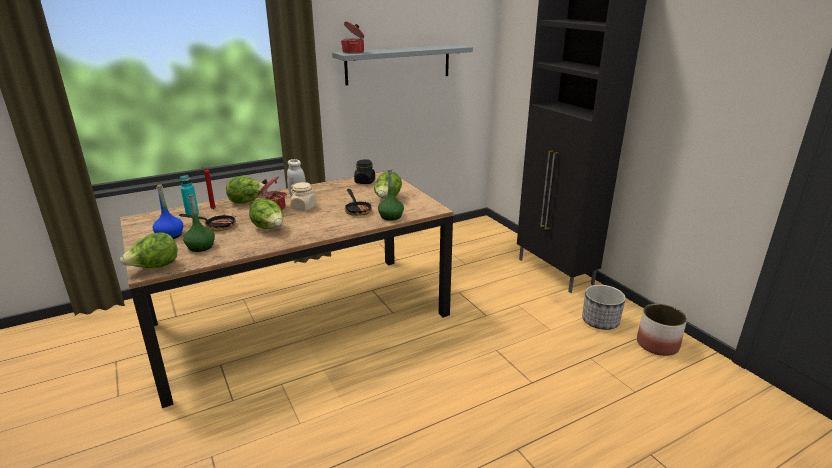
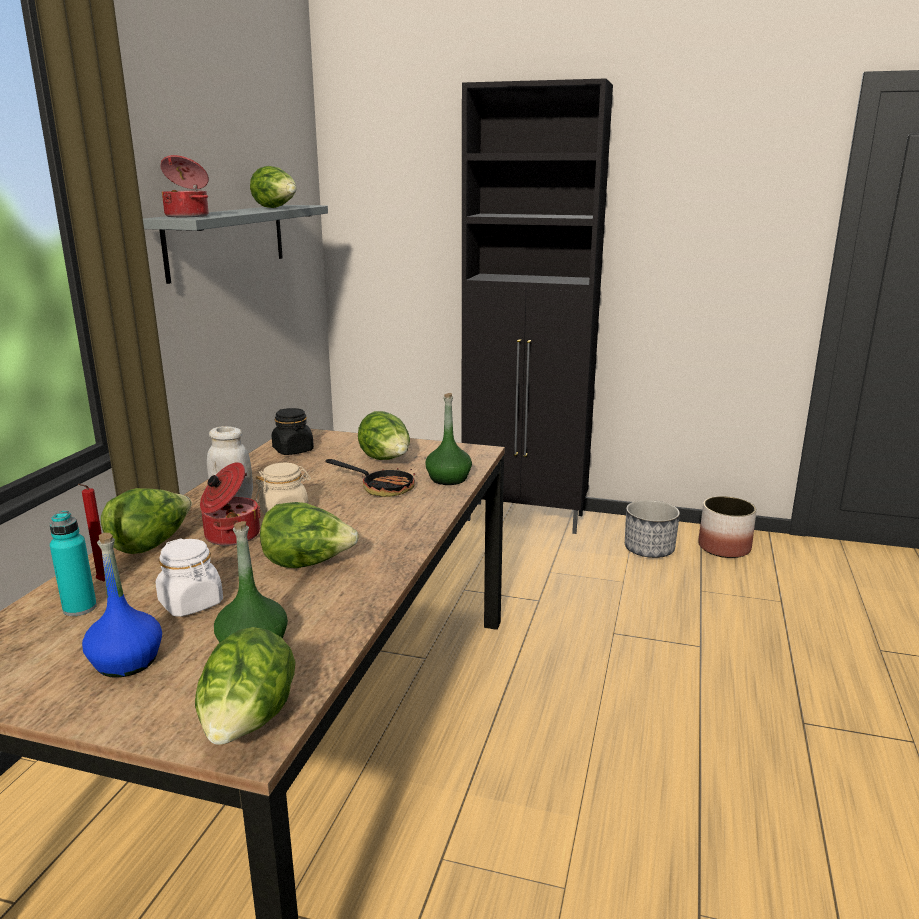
camera: 45 degrees left, 5 degrees down
frying pan [179,214,236,231] -> white jar [156,538,223,617]
none -> lettuce [250,166,297,208]

